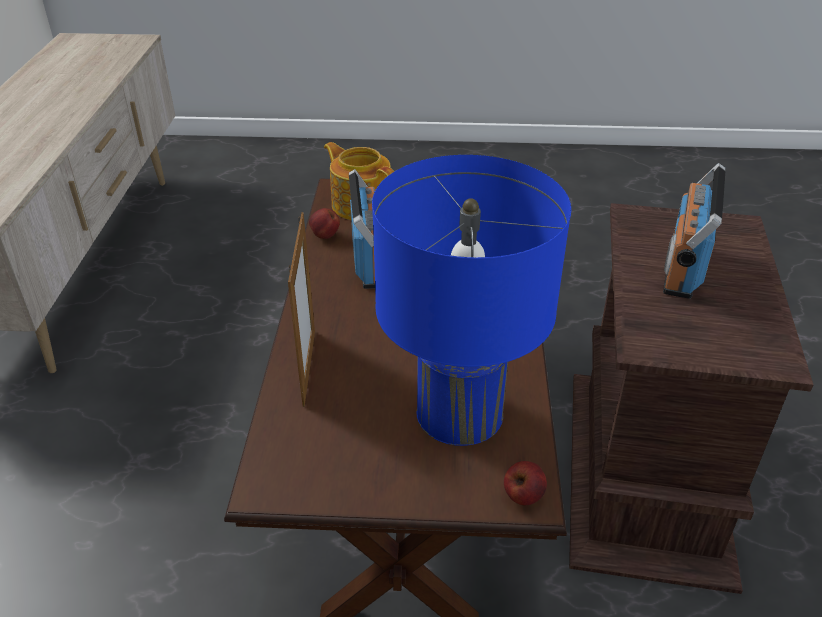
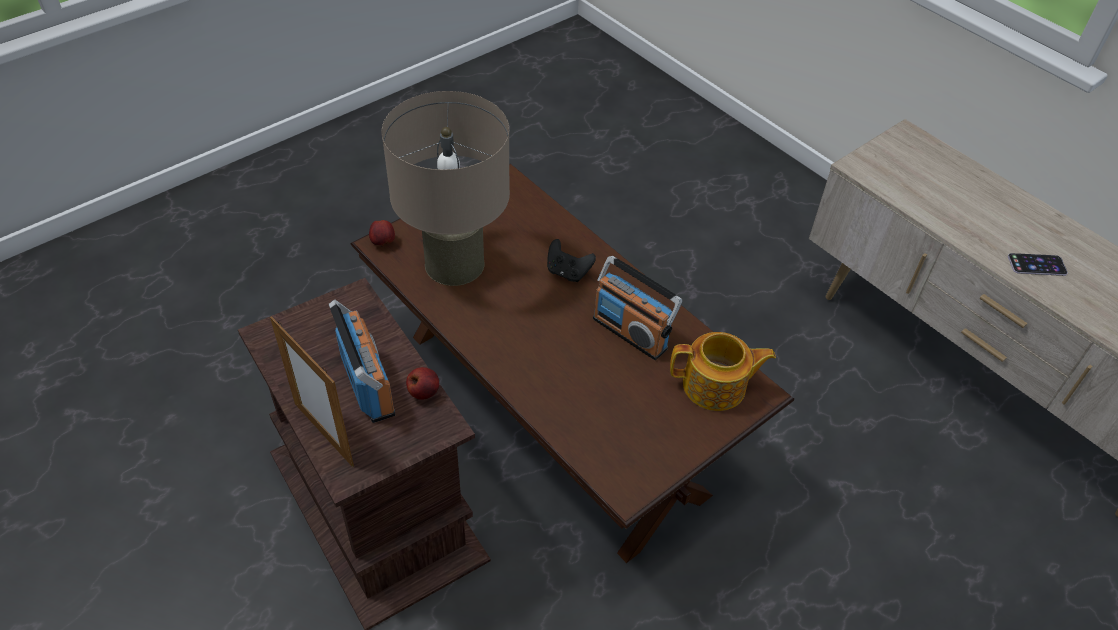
camera: 135 degrees right, 10 degrees up
picture frame [288,212,315,407] -> picture frame moved to [270,316,354,467]
apple [309,208,340,239] -> apple moved to [406,367,439,400]
blue table lamp [372,155,571,446] -> beige table lamp [382,91,510,286]
none -> black game controller [547,239,596,282]
none -> phone [1008,253,1068,276]

